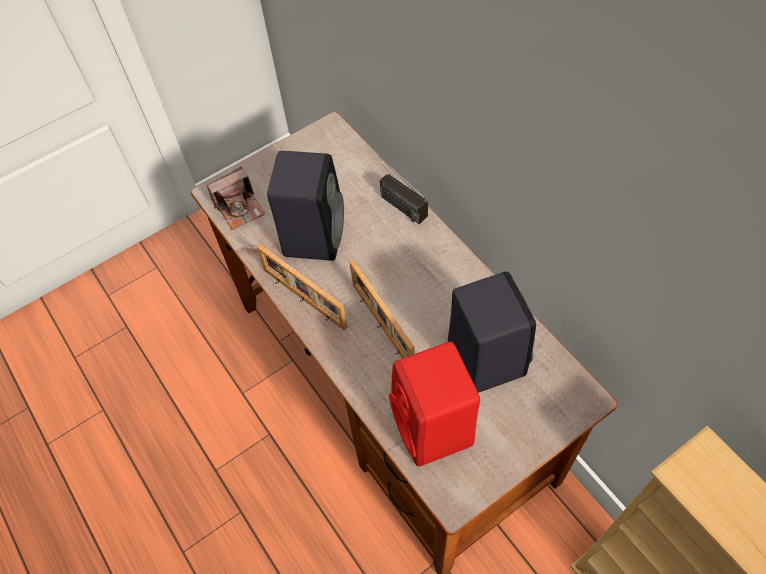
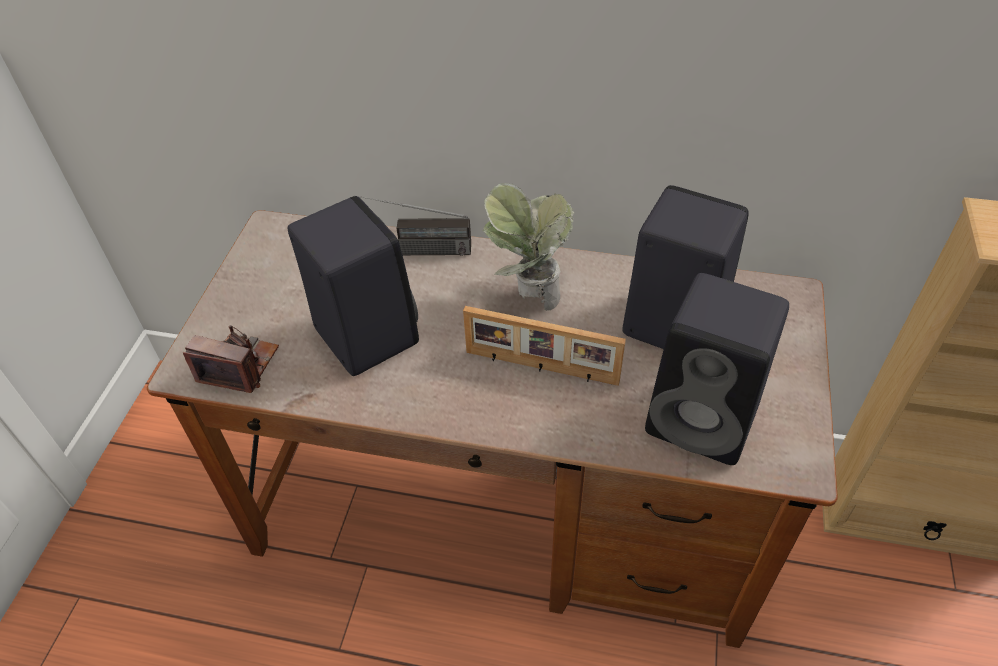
camera: 45 degrees left, 10 degrees down
camera [207,167,265,230] -> camera turned 90 degrees counterclockwise [183,325,279,393]
picture frame [257,244,347,330] -> none
red speaker [389,342,480,467] -> black speaker [645,273,789,465]
none -> potted plant [483,183,574,311]

